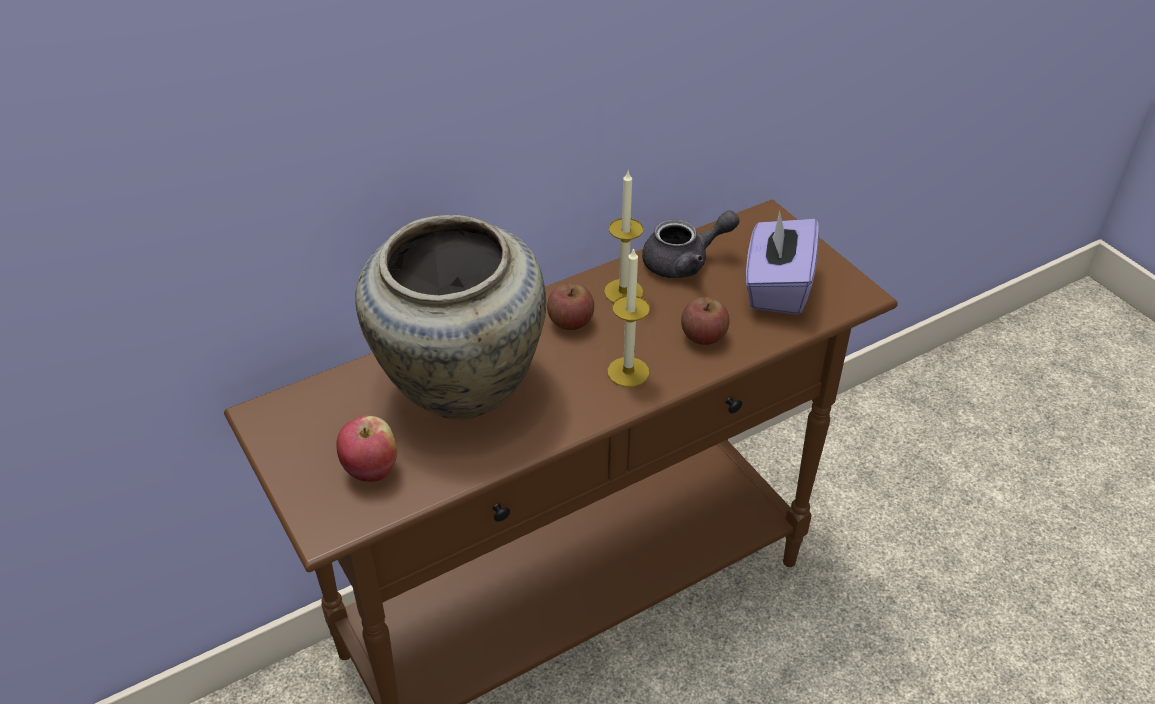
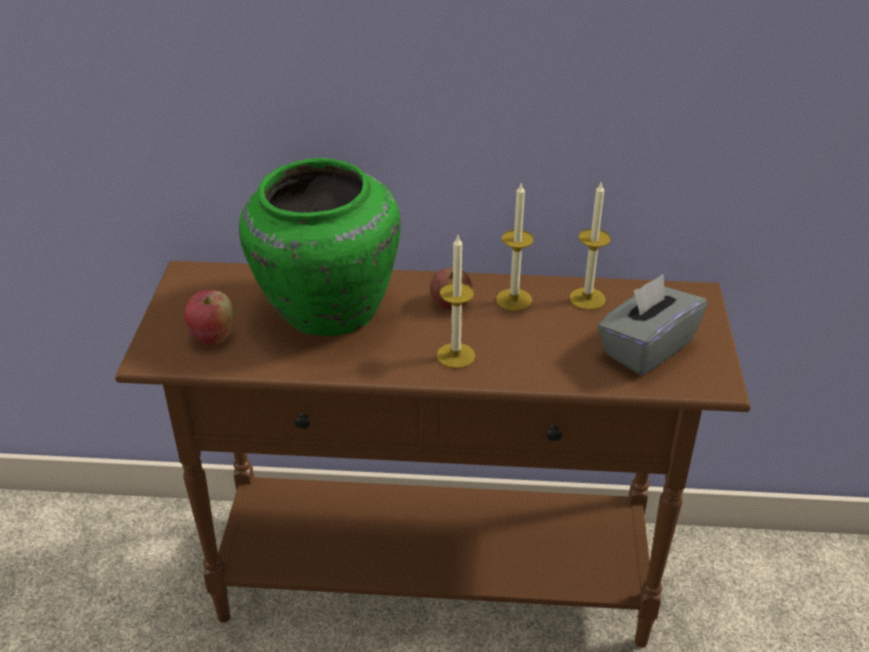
camera: 35 degrees right, 5 degrees down
beige vase [355,215,546,420] -> green vase [239,158,401,336]
grey teapot [642,210,739,278] -> candle [569,181,611,310]
apple [681,297,730,345] -> none
purple tissue box [746,210,819,315] -> grey tissue box [597,274,708,376]

